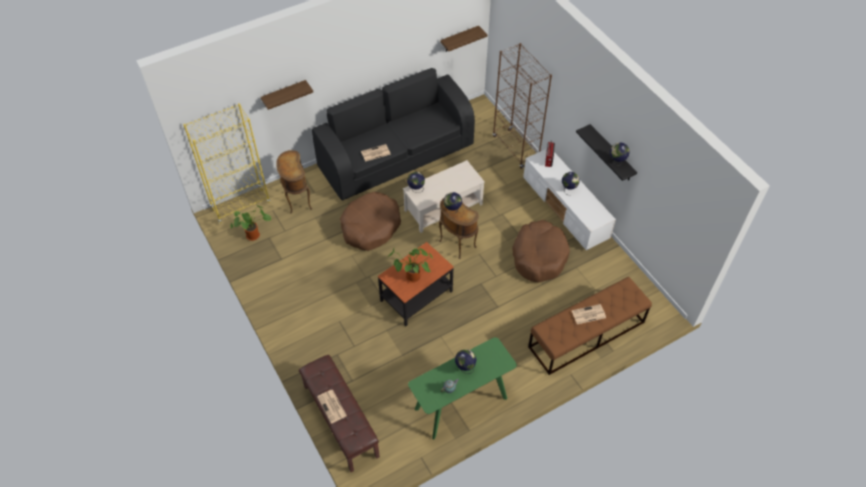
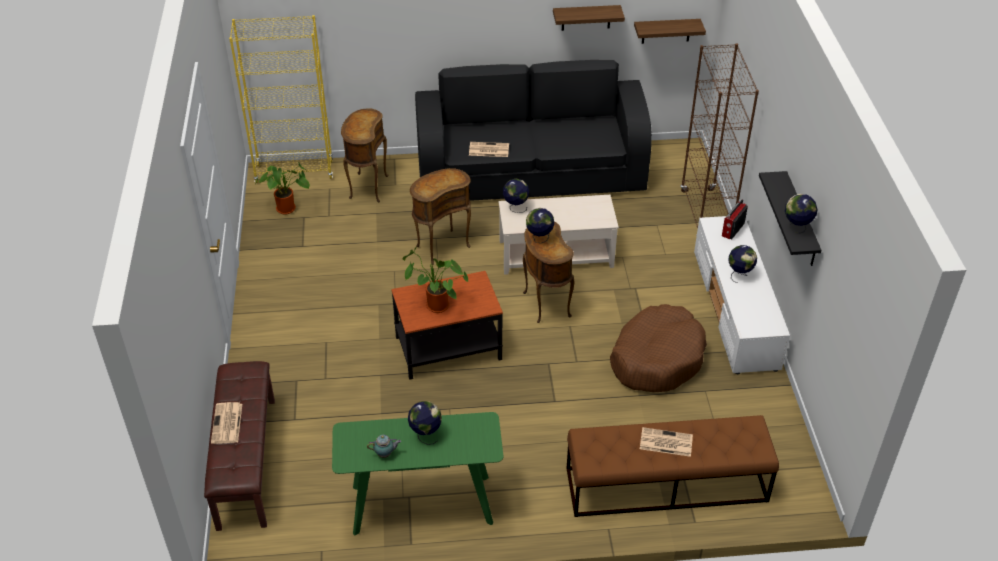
camera: 25 degrees right, 10 degrees down
shelf [261,80,313,110] -> shelf moved to [553,5,625,31]
brown dog bed [340,192,401,251] -> brown side table [410,168,471,265]

